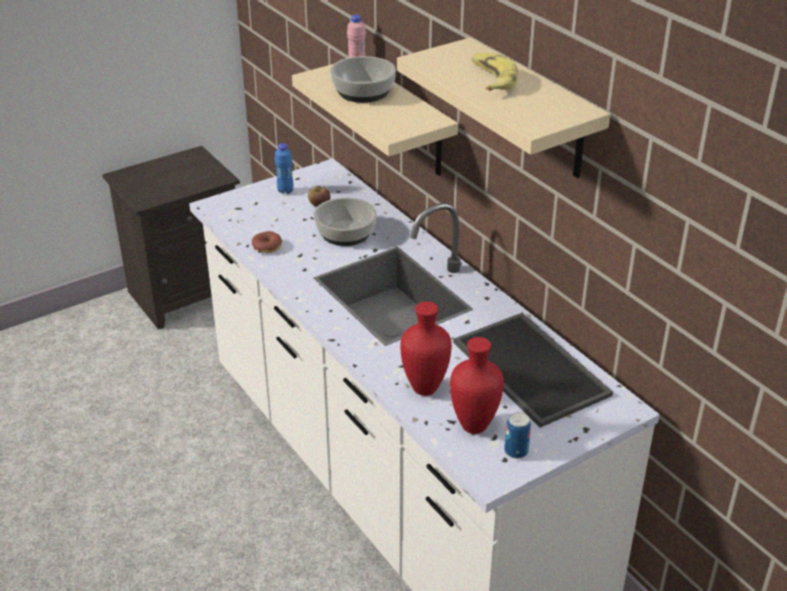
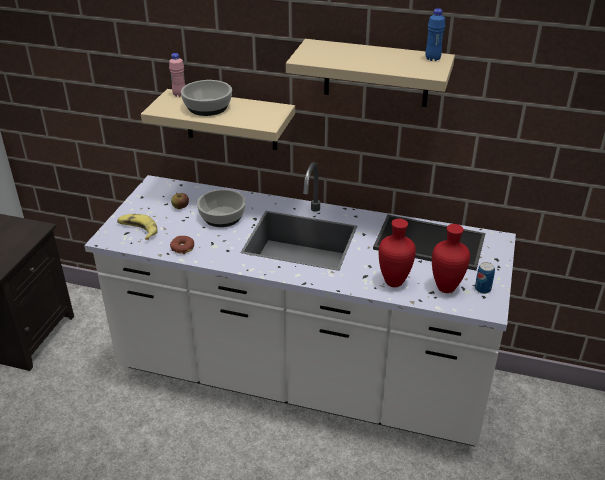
camera: 40 degrees left, 0 degrees up
blue bottle [275,143,293,194] -> blue bottle moved to [425,8,445,61]
banana [471,53,518,91] -> banana moved to [117,214,158,240]

